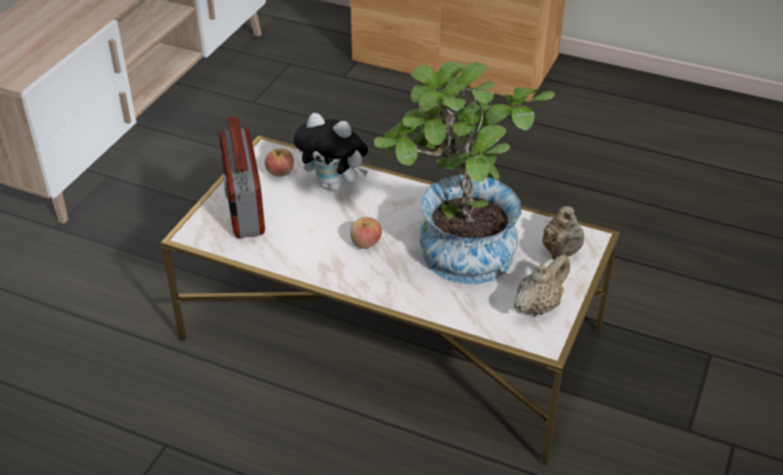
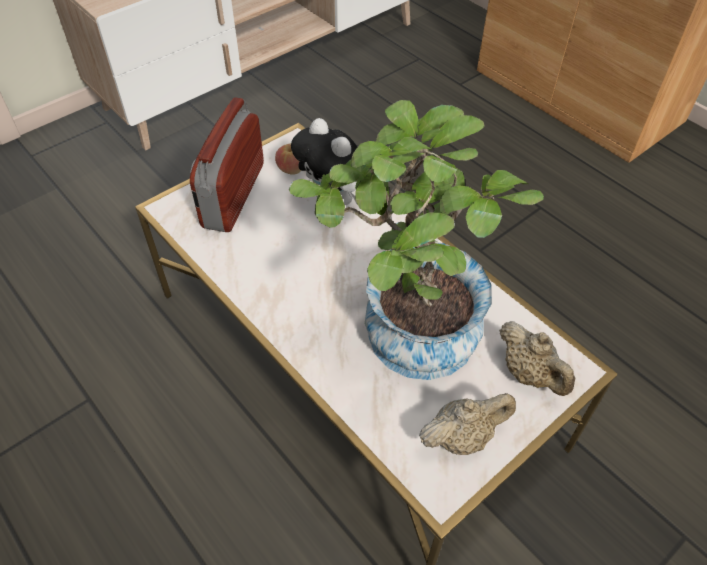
camera: 25 degrees right, 10 degrees up
apple [350,217,382,249] -> none
beige teapot [542,206,584,260] -> beige teapot turned 75 degrees counterclockwise [499,321,576,396]

